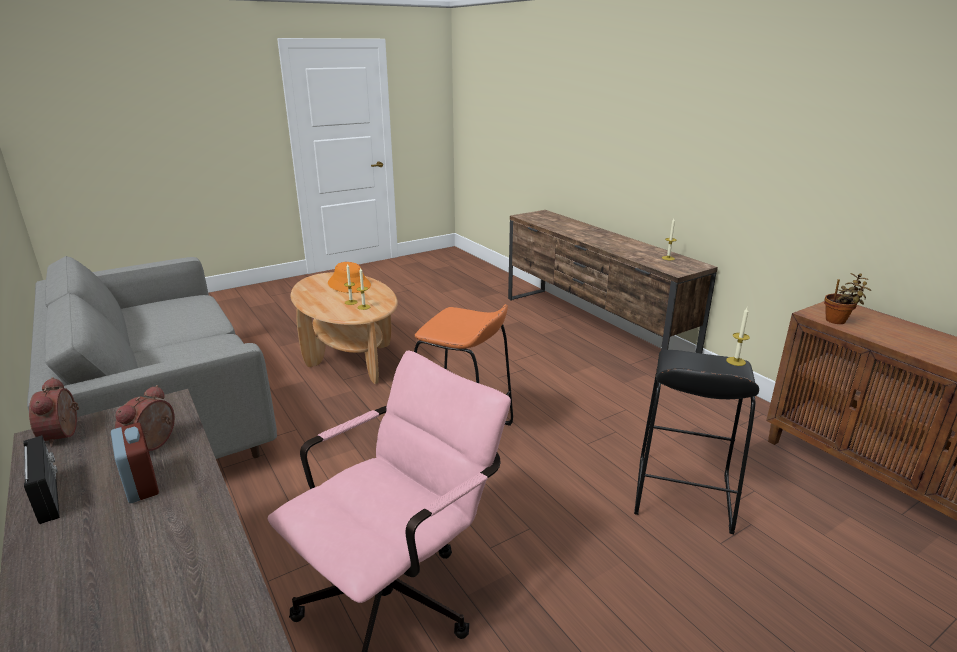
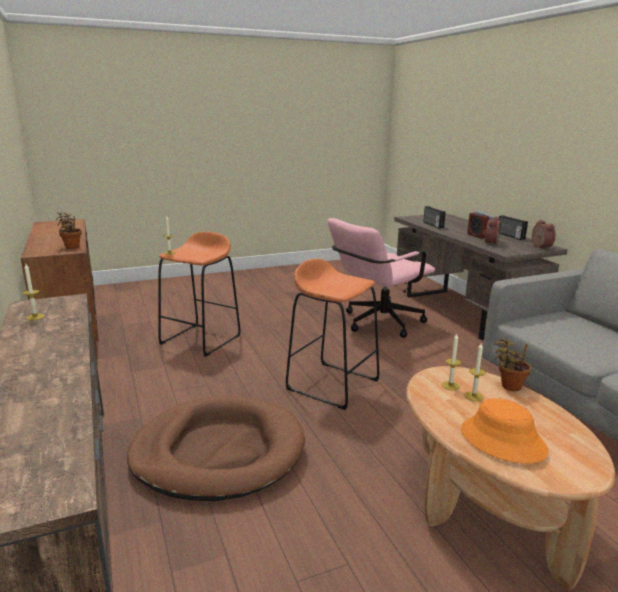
camera: 170 degrees left, 5 degrees down
black stool [634,350,759,534] -> orange stool [158,232,241,357]
none -> brown dog bed [127,396,305,501]
none -> radio [423,206,446,229]
none -> potted plant [494,338,531,391]

